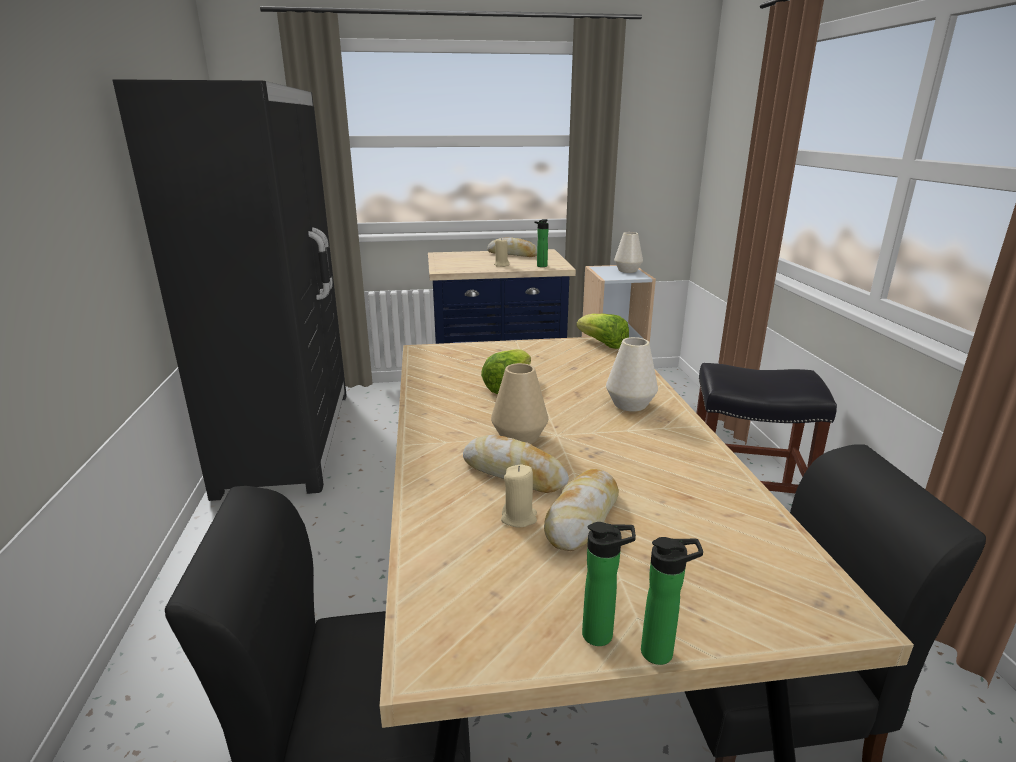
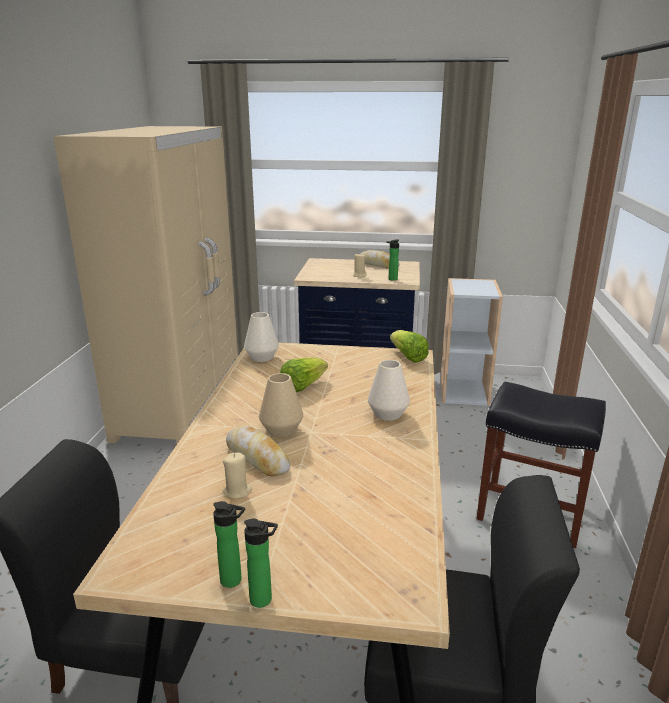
camera: 15 degrees right, 0 degrees up
black cabinet [112,79,347,501] -> beige cabinet [53,126,238,444]
bread [544,469,619,551] -> none
white vase [614,232,643,273] -> white vase moved to [244,312,279,362]

